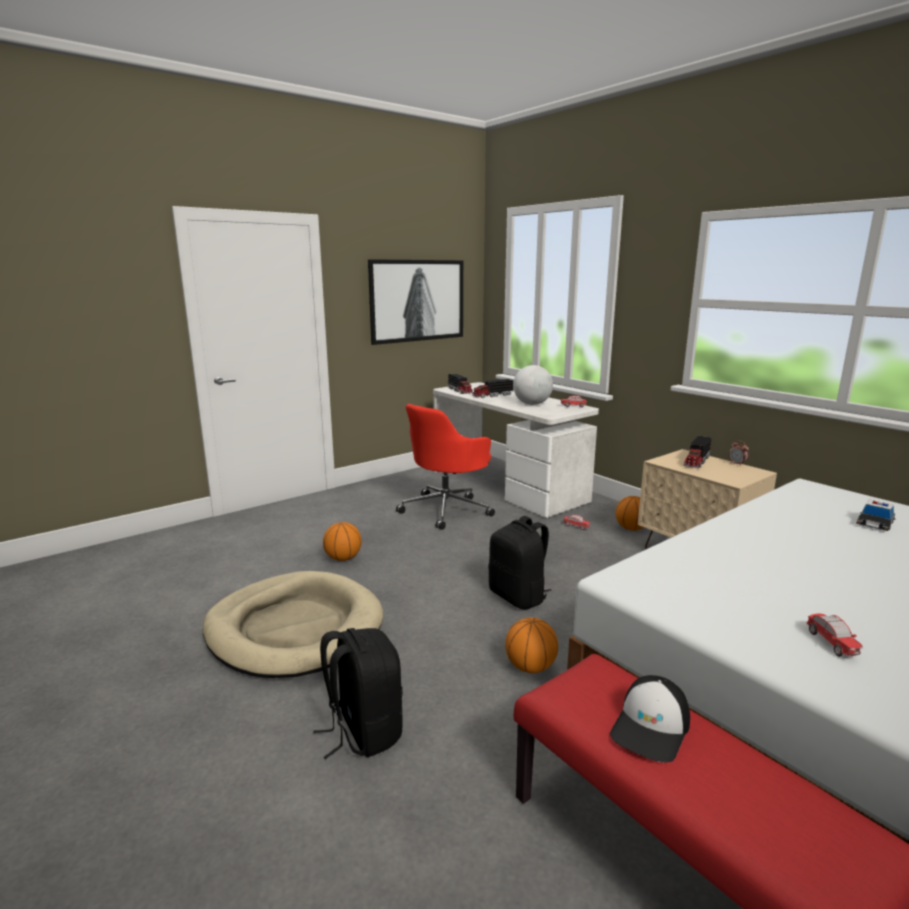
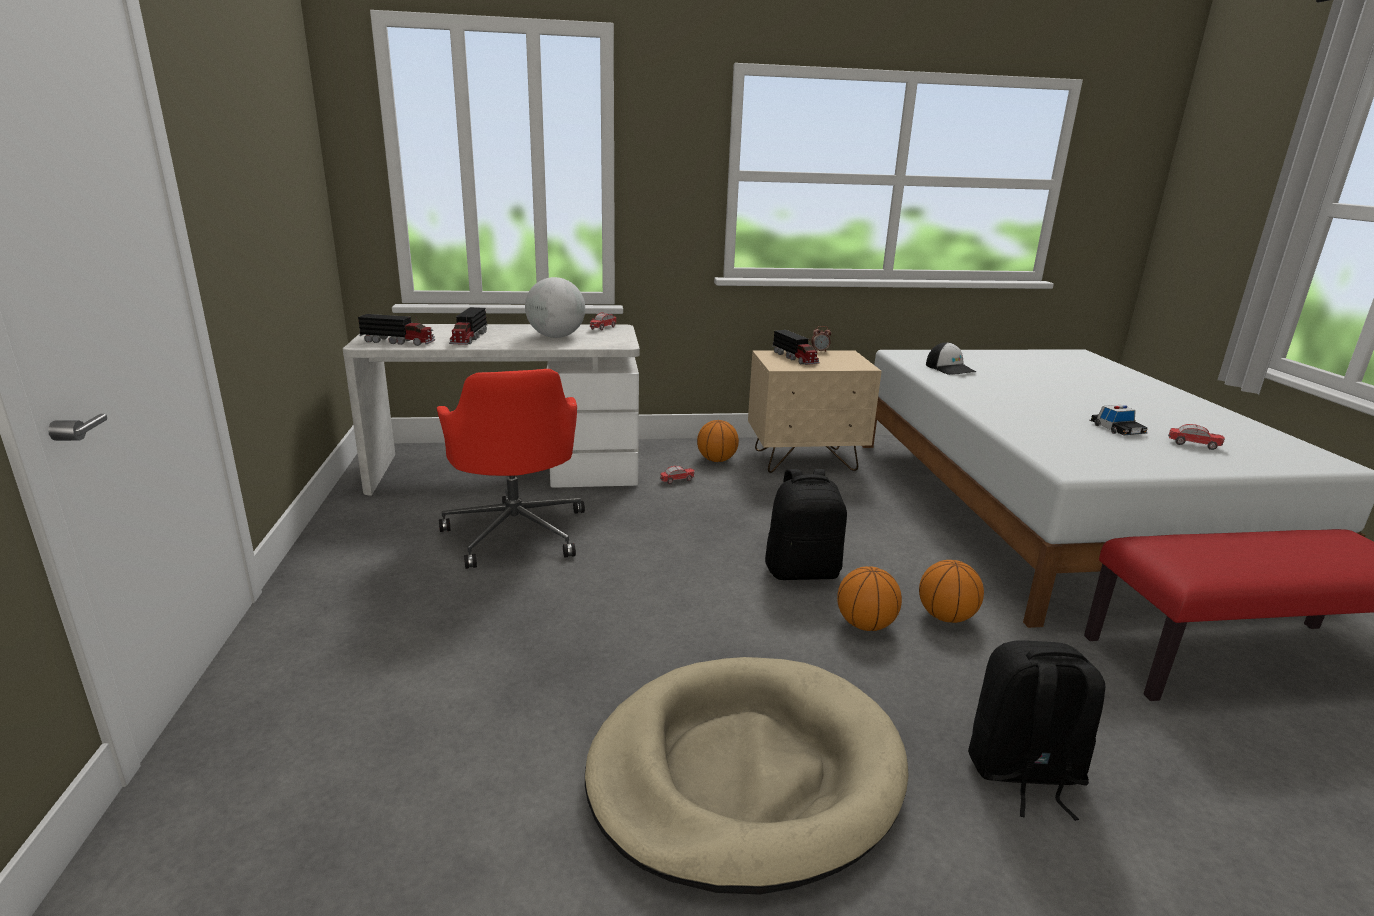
camera: 60 degrees left, 5 degrees up
basketball [323,522,362,561] -> basketball moved to [837,566,902,631]
picture [368,259,463,345] -> none
cap [610,675,690,762] -> cap moved to [926,342,976,375]
toy car [856,500,896,531] -> toy car moved to [1089,405,1148,435]

